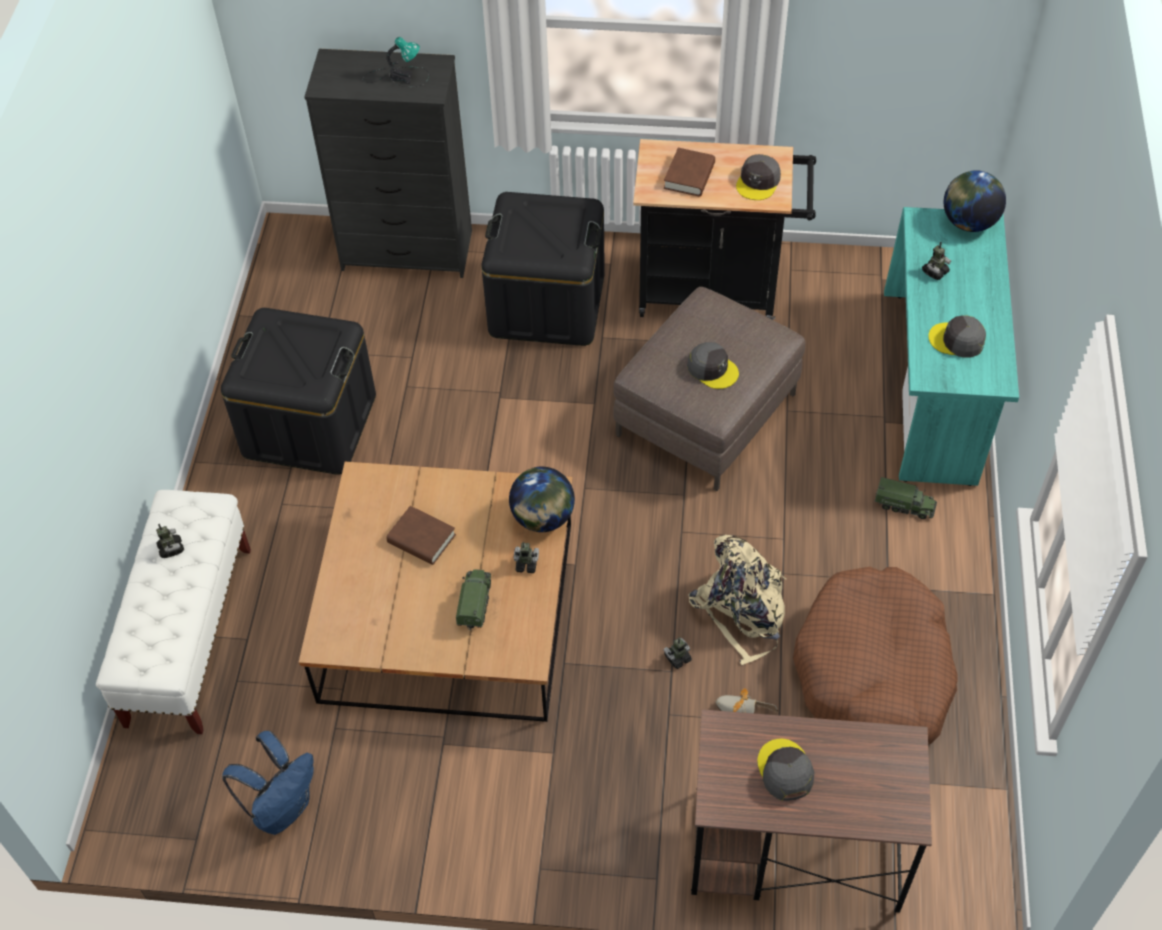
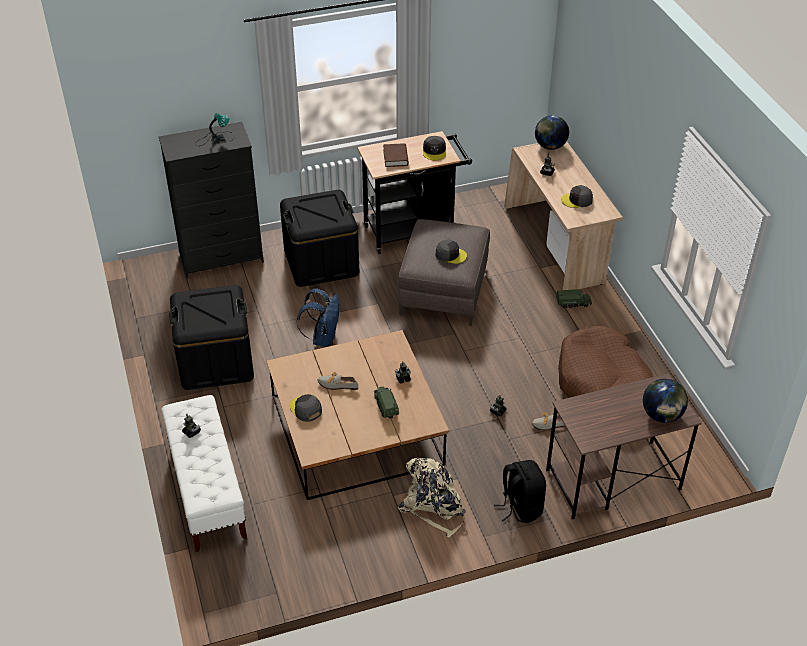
camera: 25 degrees left, 10 degrees down
blue backpack [222,730,314,835] -> blue backpack moved to [297,289,339,347]
brown book [386,506,456,565] -> shoe [317,372,358,390]
globe [509,467,575,532] -> globe moved to [643,379,688,423]
beige backpack [688,535,786,665] -> beige backpack moved to [398,458,466,538]
grey cap [757,739,814,801] -> grey cap moved to [290,394,322,422]
turquoise desk [884,207,1019,486] -> beige desk [504,142,623,290]
none -> black backpack [494,460,546,523]

